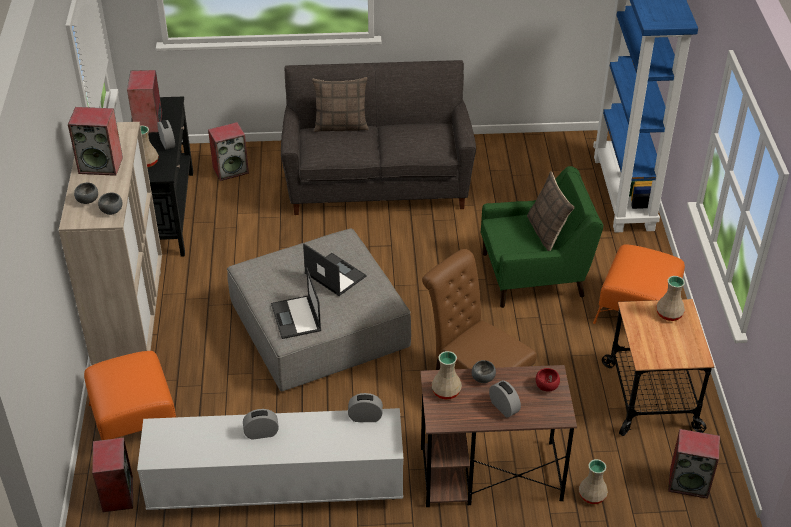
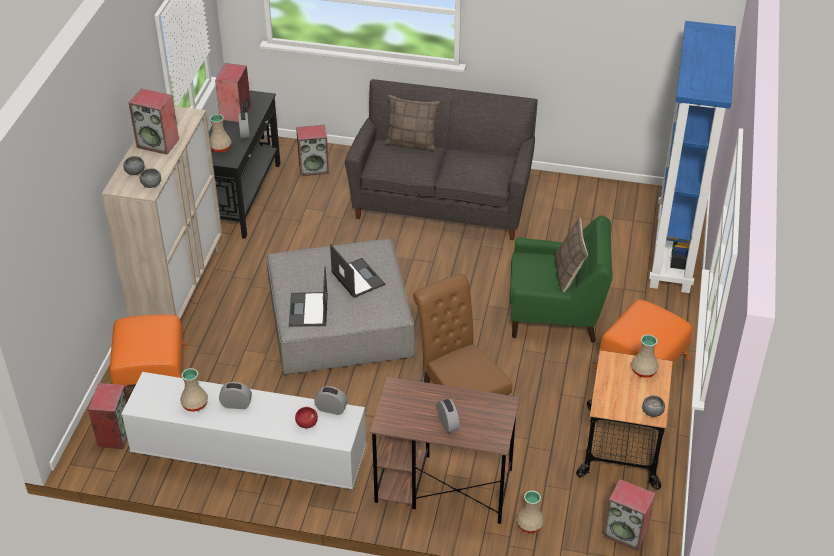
camera: 15 degrees right, 0 degrees up
beige vase [431,351,462,400] -> beige vase moved to [180,368,208,412]
grey bowl [472,360,496,383] -> grey bowl moved to [642,396,665,417]
red bowl [536,368,560,392] -> red bowl moved to [295,407,318,428]

